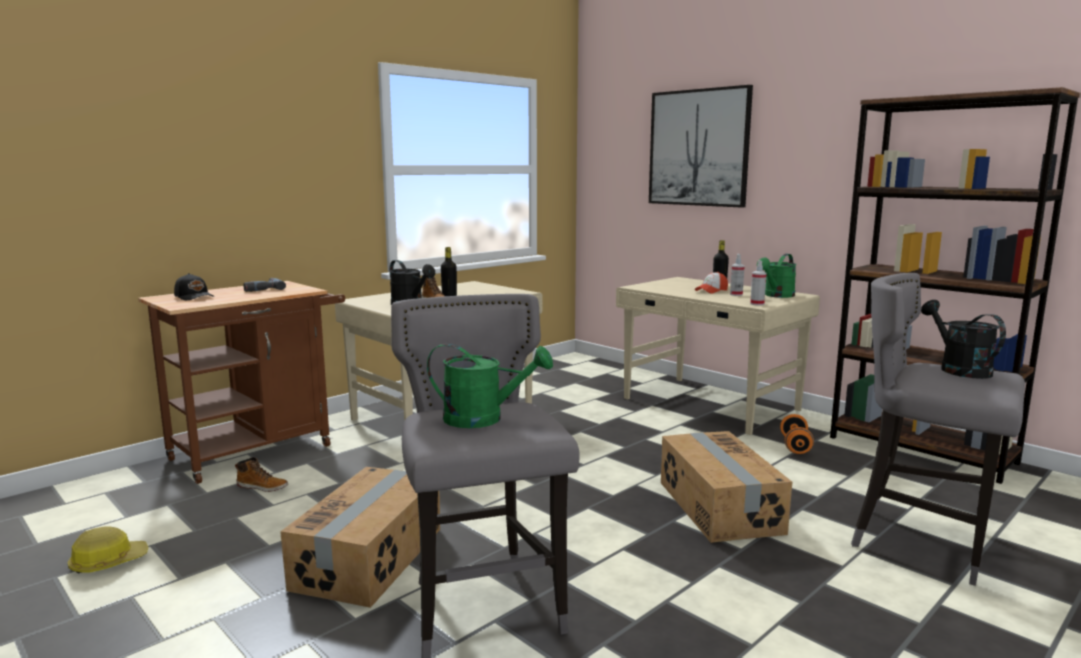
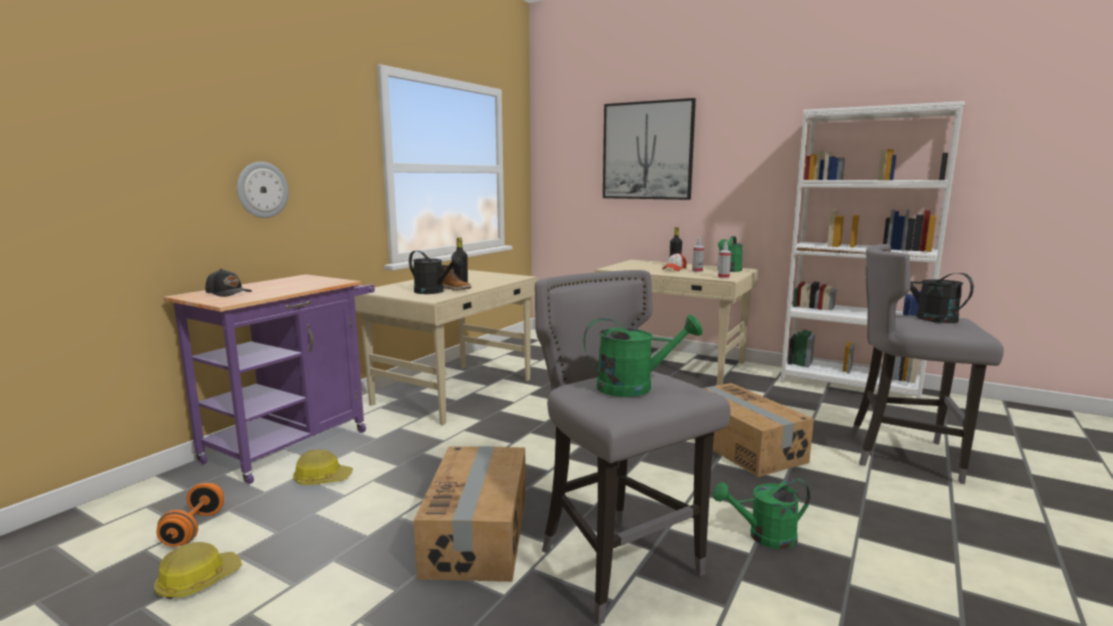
camera: 15 degrees left, 0 degrees up
brown cart [138,281,345,484] -> purple cart [163,274,375,485]
boot [235,457,288,492] -> hard hat [293,450,353,485]
power drill [243,278,286,292] -> none
orange dumbbell [780,414,814,454] -> orange dumbbell moved to [156,483,224,547]
brown bookcase [830,87,1080,484] -> white bookcase [780,101,965,398]
none -> wall clock [237,162,289,218]
none -> green watering can [713,479,811,549]

